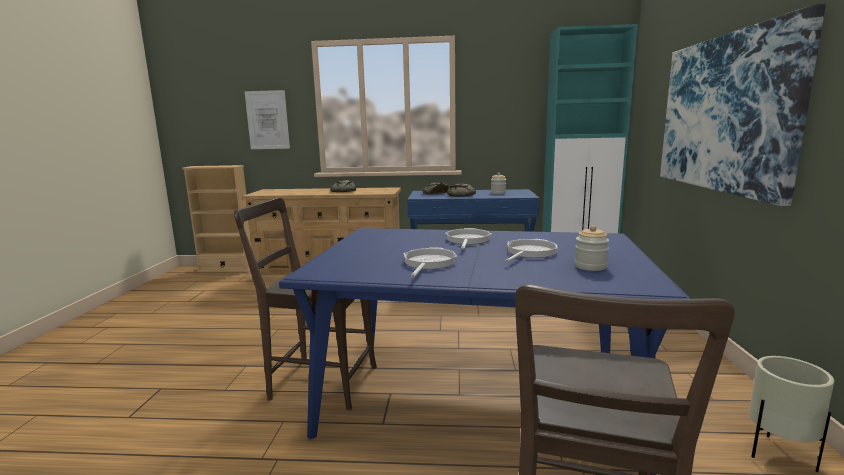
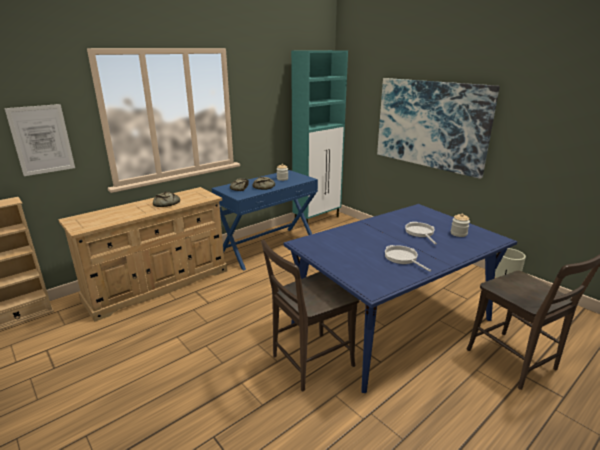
camera: 45 degrees left, 10 degrees up
frying pan [445,228,491,250] -> none

